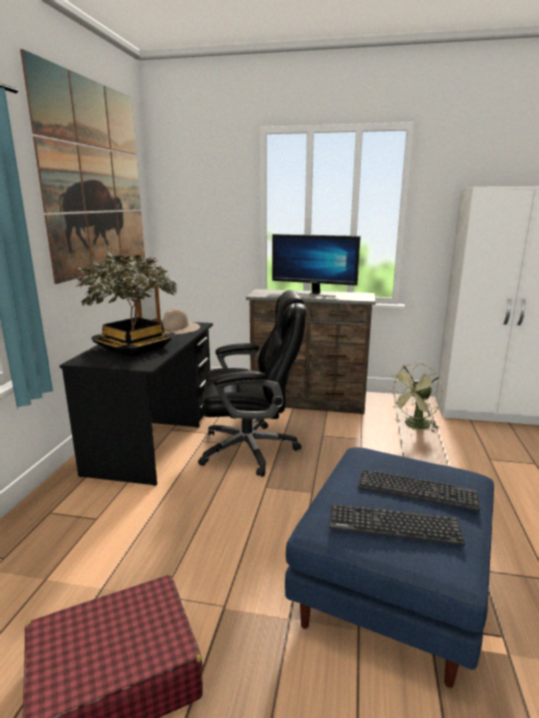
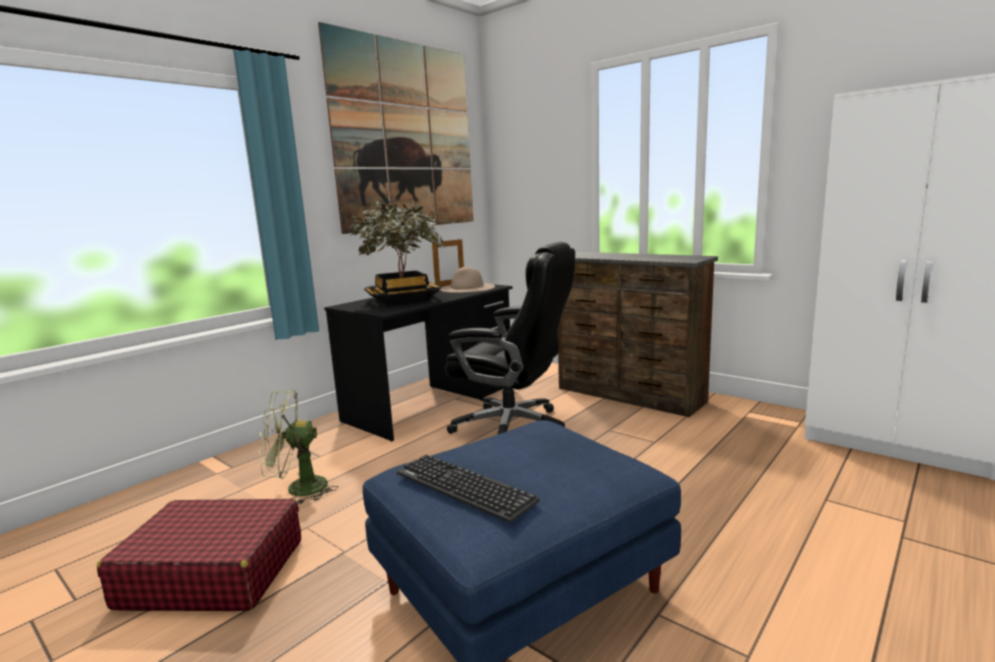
camera: 30 degrees right, 5 degrees down
monitor [272,234,361,298] -> none
keyboard [358,469,480,511] -> none
green fan [388,363,443,432] -> green fan moved to [259,390,338,505]

